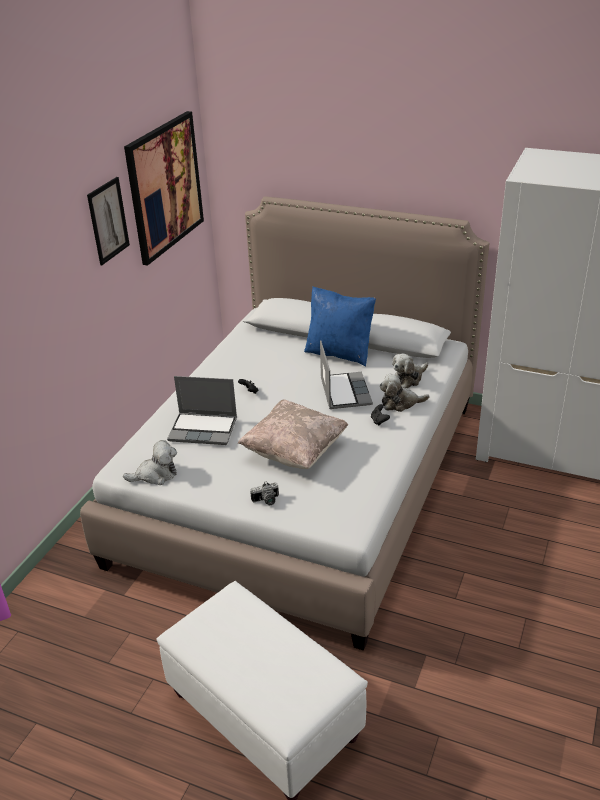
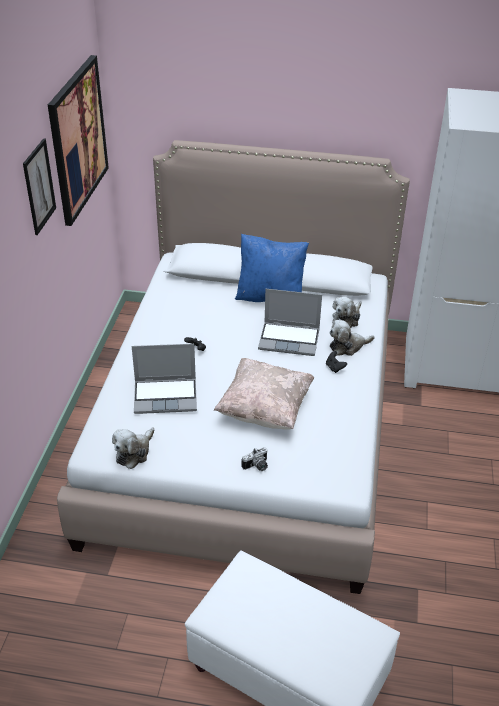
camera: 15 degrees left, 5 degrees up
plush toy [123,440,177,485] -> plush toy turned 150 degrees clockwise [112,427,154,469]
laptop [320,340,373,409] -> laptop turned 120 degrees clockwise [258,289,322,356]

